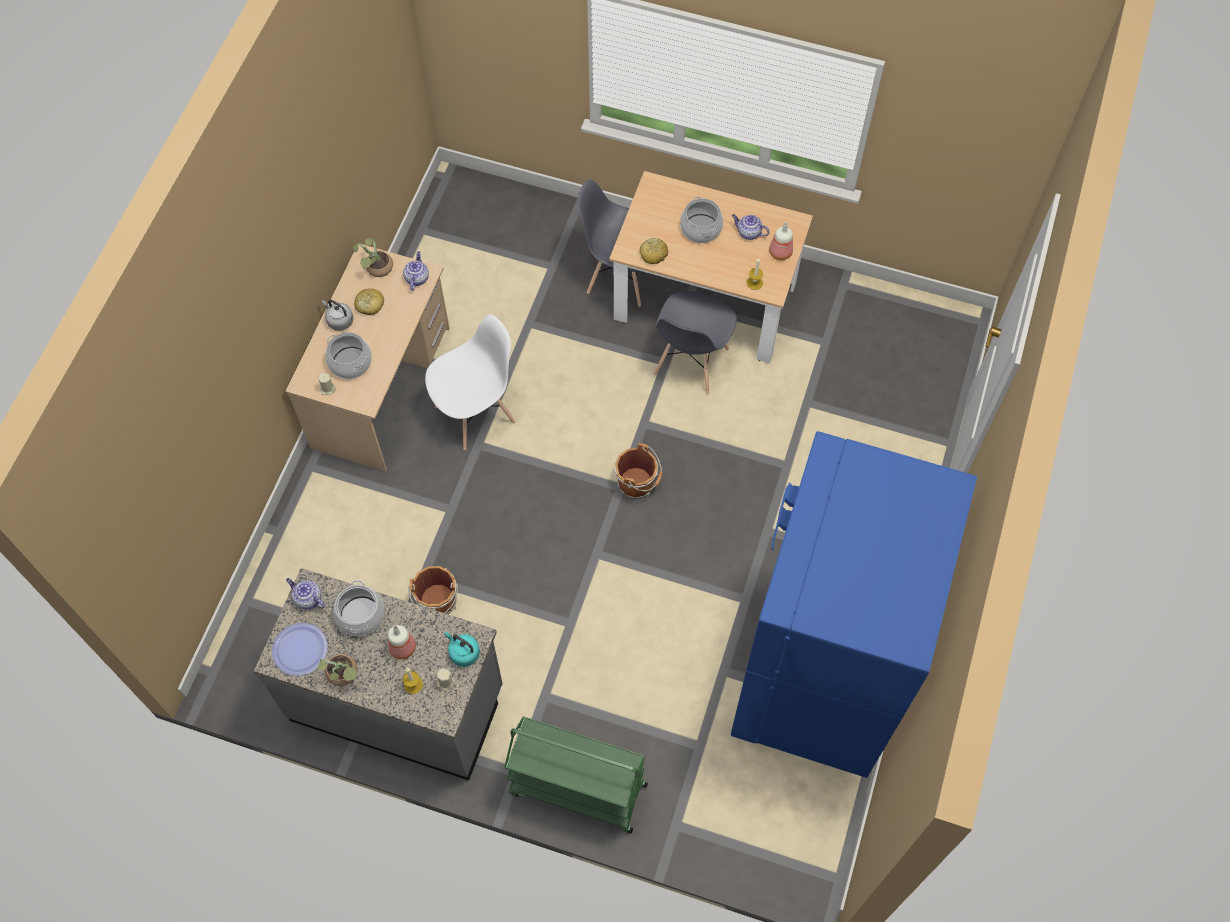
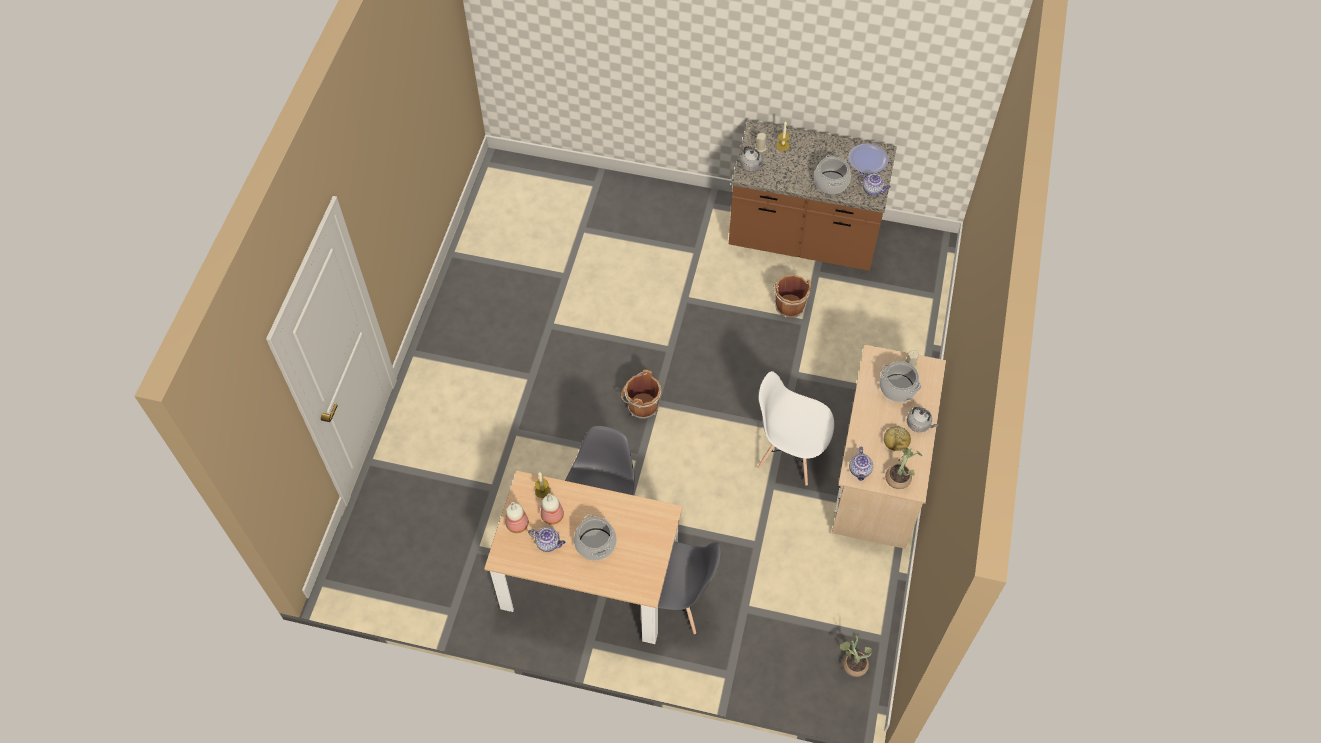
camera: 175 degrees right, 5 degrees down
grey counter [254,568,503,780] -> brown counter [729,120,897,271]
potted plant [318,654,358,686] -> potted plant moved to [839,634,872,677]
bottle [388,625,416,659] -> bottle moved to [541,493,564,525]
white chair [425,315,516,450] -> white chair turned 60 degrees clockwise [757,371,834,486]
turquoise kettle [444,631,480,667] -> grey kettle [740,146,767,172]
green cart [504,717,648,833] -> none
bread [640,238,668,264] -> none
blue fridge [730,431,977,778] -> none

